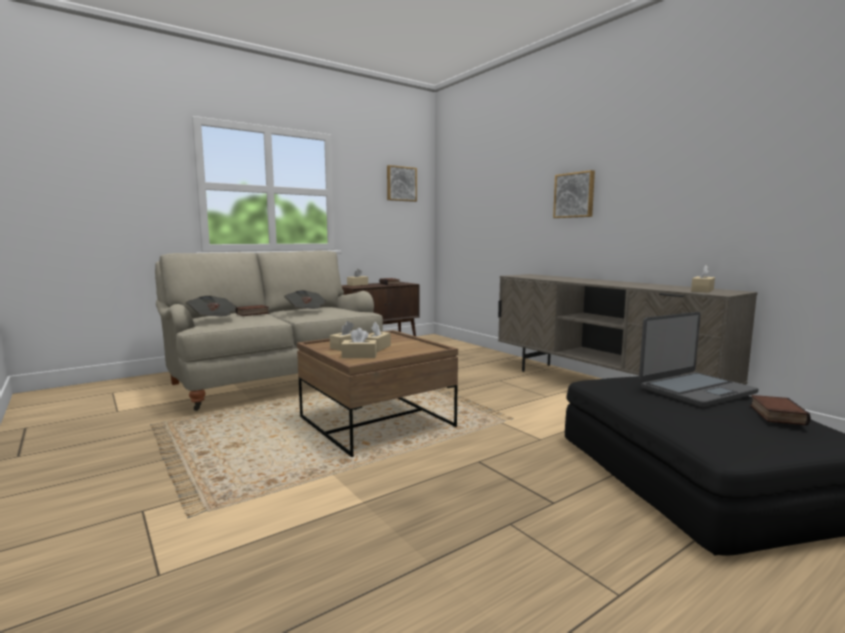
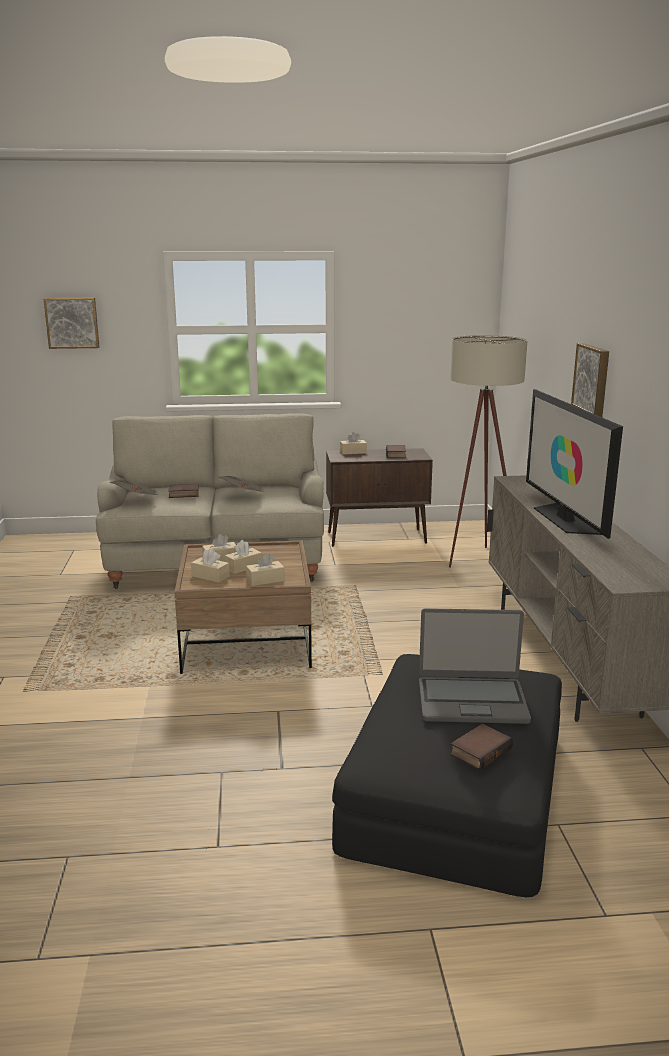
camera: 30 degrees right, 10 degrees up
picture [387,165,417,202] -> picture moved to [43,298,99,349]
beige tissue box [691,265,715,293] -> beige tissue box moved to [246,553,285,586]
none -> beige floor lamp [449,335,528,568]
none -> television [526,389,623,539]

